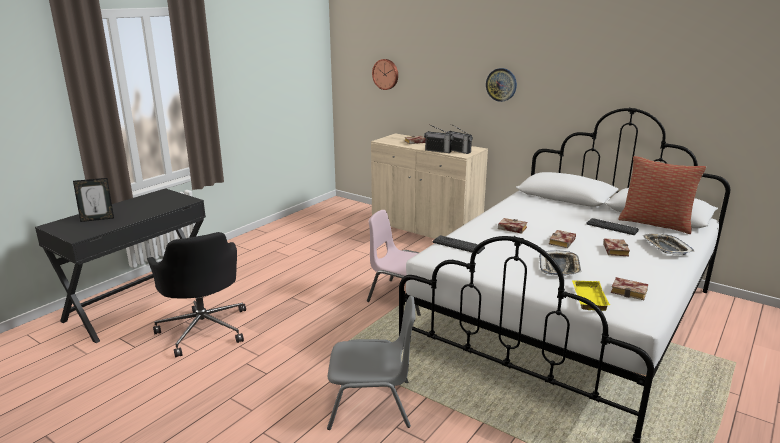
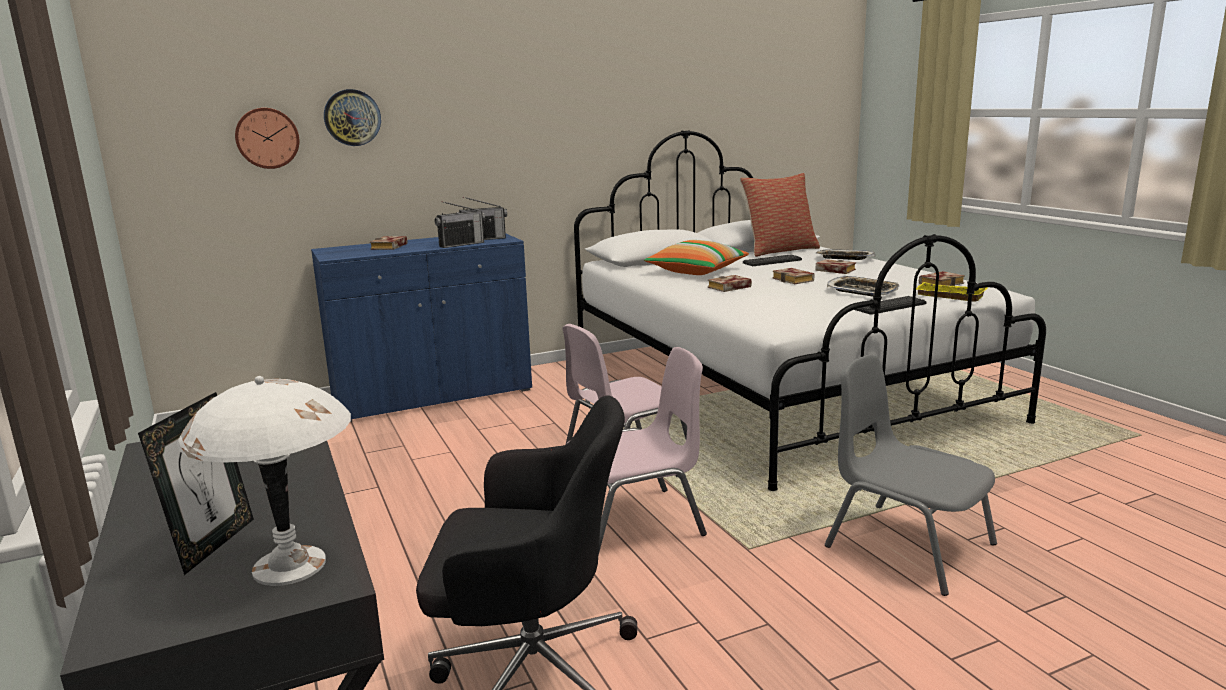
camera: 60 degrees left, 5 degrees down
grey chair [327,296,416,430] -> grey chair turned 75 degrees counterclockwise [825,355,997,596]
beige cabinet [371,133,488,239] -> blue cabinet [311,234,532,422]
keyboard [433,235,485,254] -> keyboard moved to [854,296,927,315]
wall clock [486,68,517,102] -> wall clock moved to [324,89,381,146]
none -> white table lamp [177,376,351,586]
none -> pink chair [566,347,707,555]
none -> pillow [644,240,749,275]

